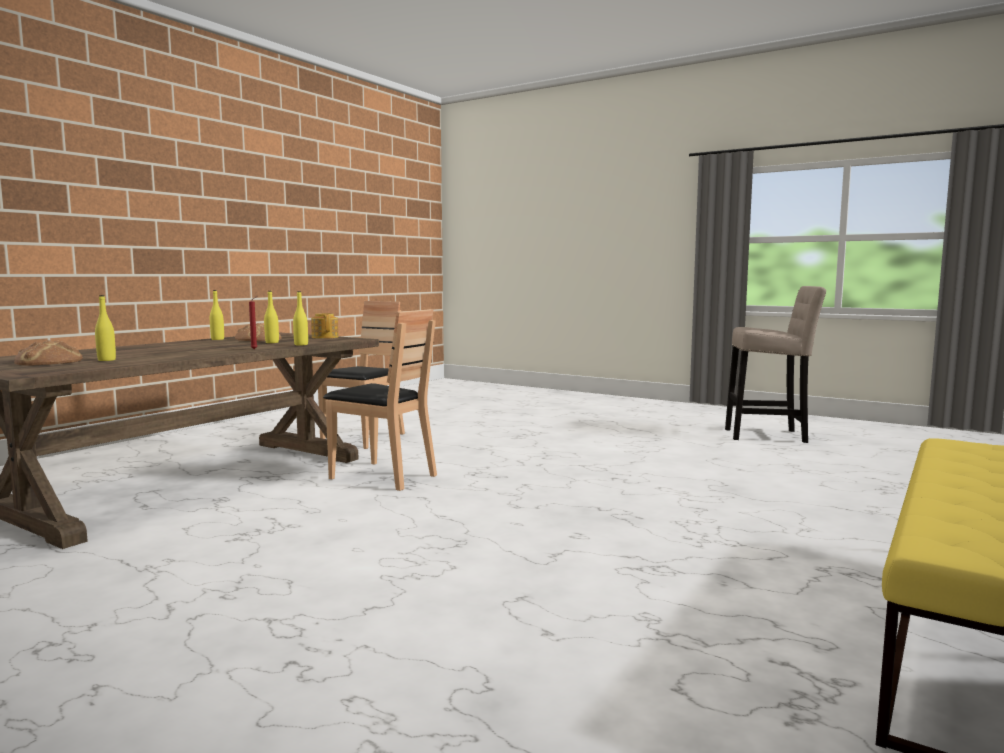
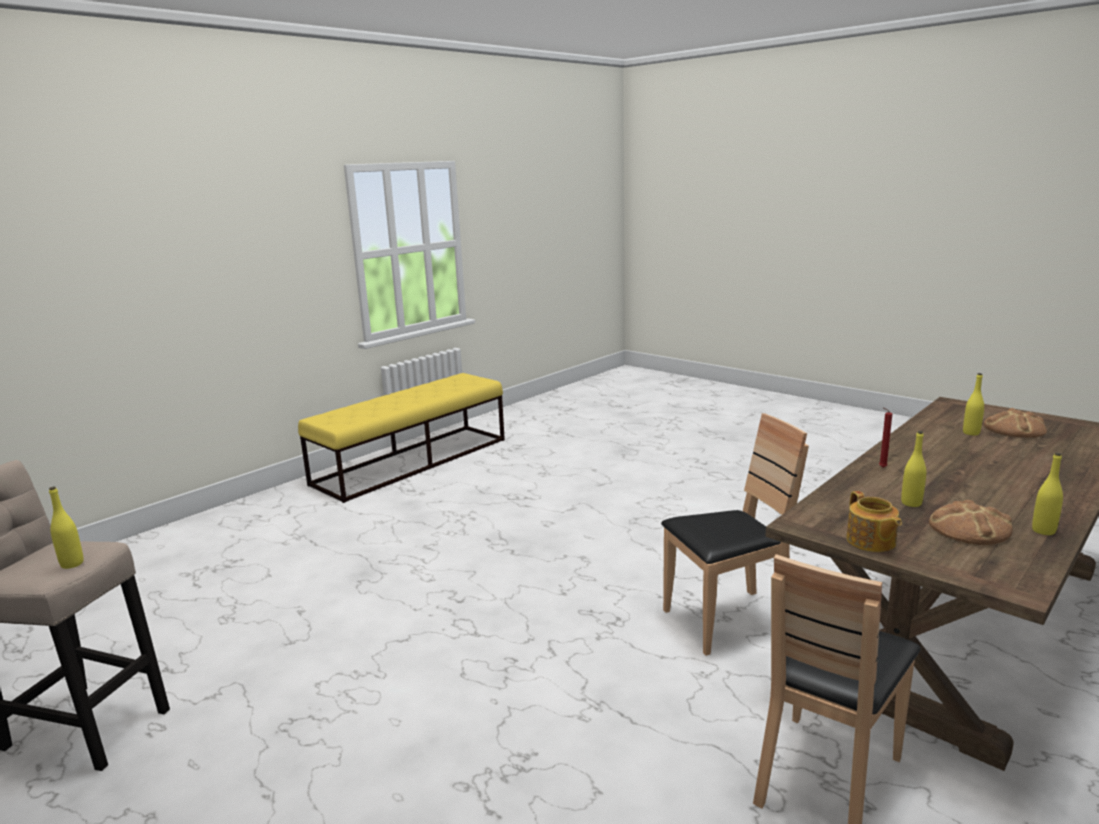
camera: 170 degrees left, 10 degrees up
yellow bottle [293,291,308,345] -> yellow bottle moved to [49,486,84,569]
brown chair [323,309,437,491] -> brown chair turned 120 degrees clockwise [661,413,809,656]

